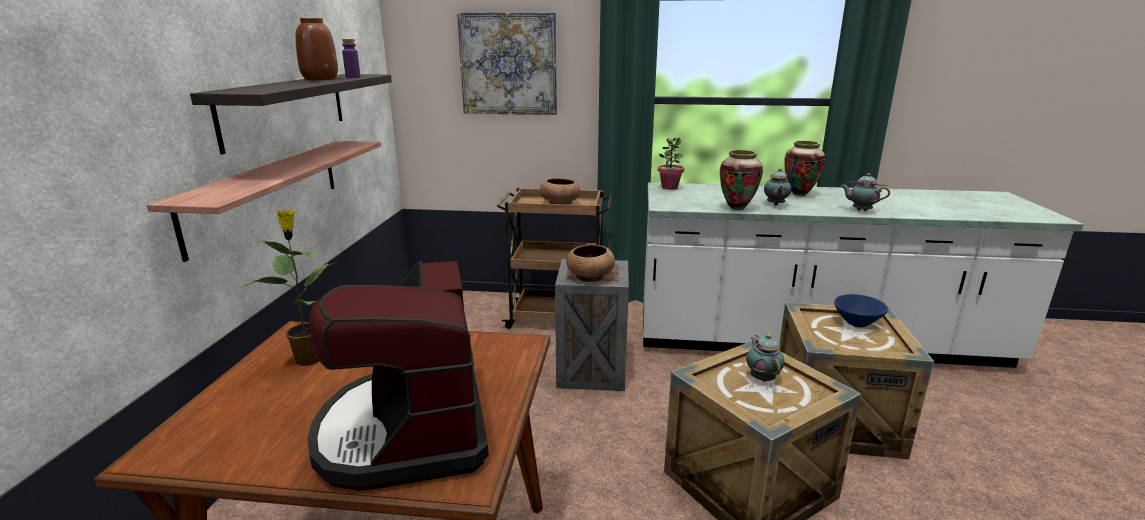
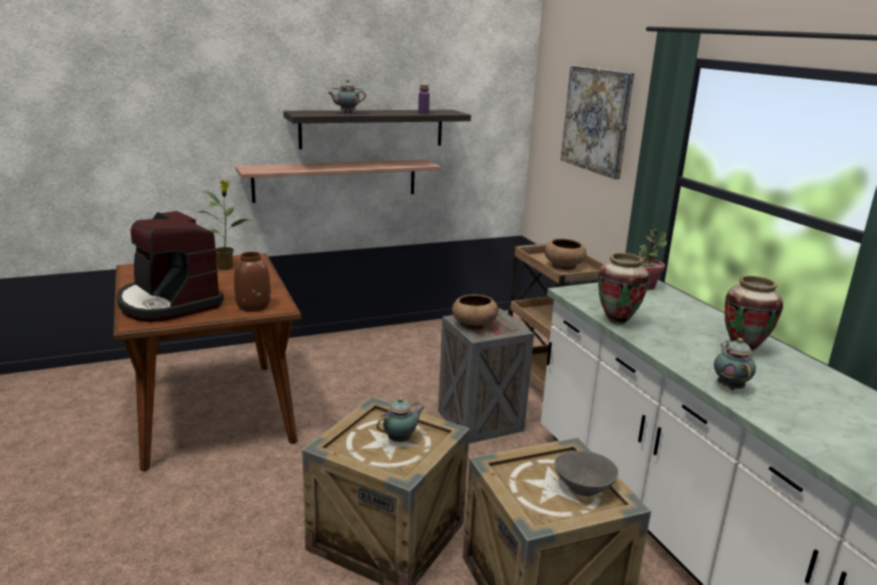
camera: 60 degrees right, 0 degrees up
brown vase [295,18,338,80] -> brown vase moved to [234,252,271,312]
coffee machine [307,261,489,491] -> coffee machine turned 90 degrees counterclockwise [116,211,224,322]
teapot [764,168,792,206] -> teapot moved to [328,80,366,113]
blue bowl [834,294,889,327] -> grey bowl [554,451,618,496]

